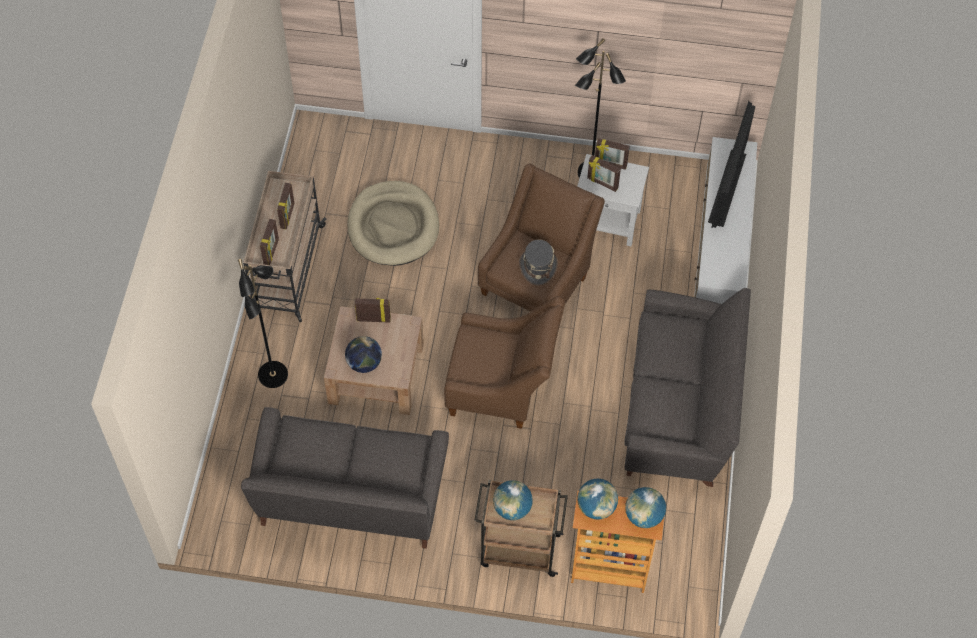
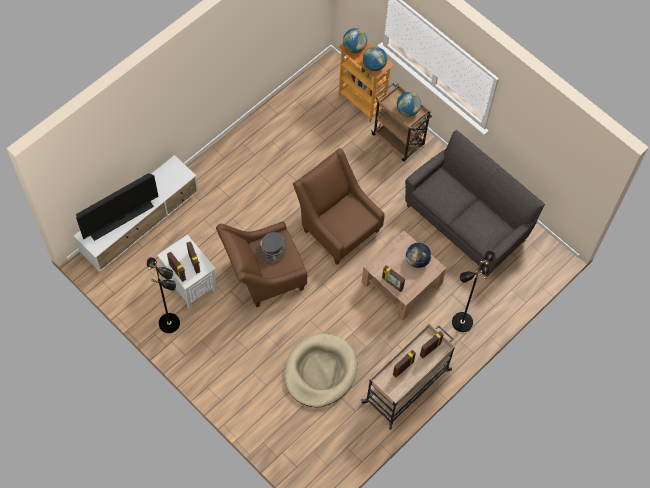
camera: 145 degrees left, 5 degrees up
grey sofa [624,288,751,487] -> none

